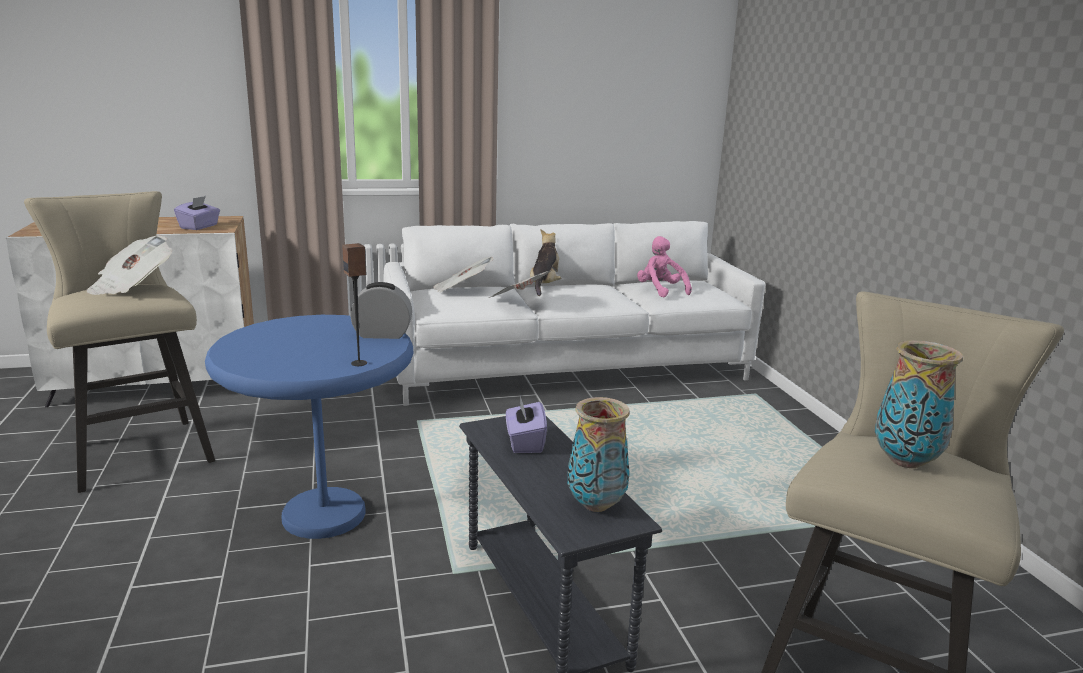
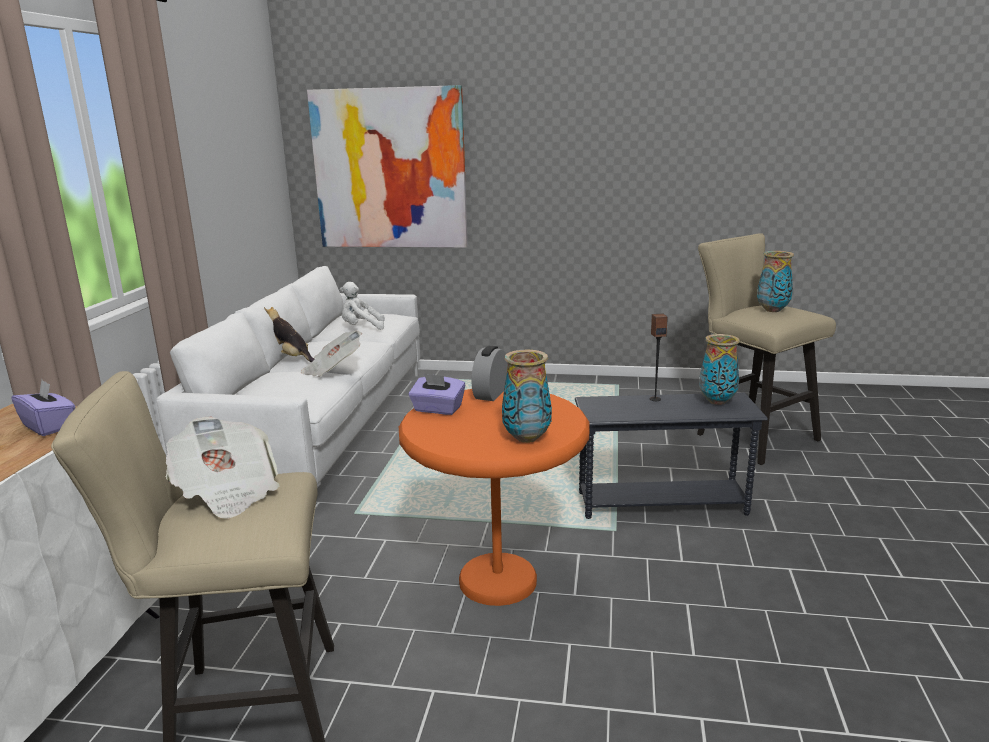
camera: 65 degrees left, 0 degrees up
blue side table [205,315,413,539] -> orange side table [399,389,589,606]
speaker [342,243,367,366] -> speaker moved to [650,313,668,401]
newspaper [434,257,494,292] -> none
purple tissue box [506,396,547,453] -> purple tissue box moved to [409,373,465,415]
pink plush toy [637,236,692,298] -> white plush toy [340,282,385,330]
none -> picture [307,85,468,248]
none -> vase [502,350,552,443]

